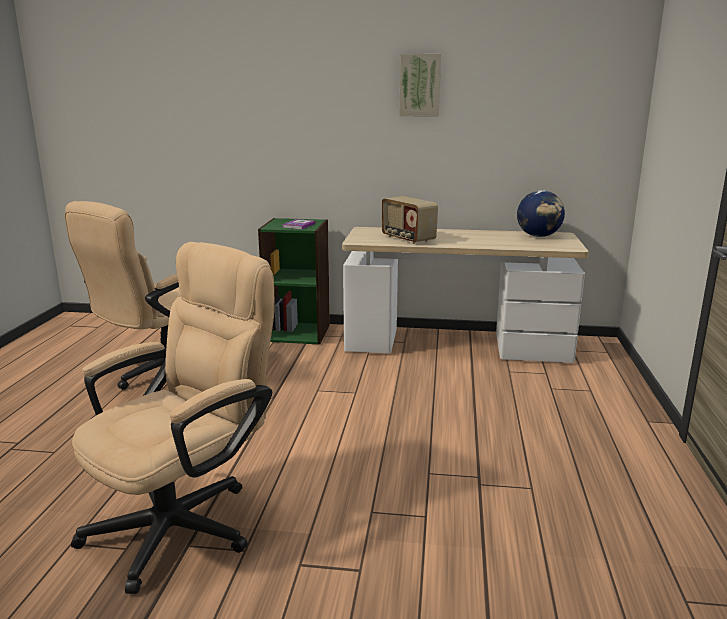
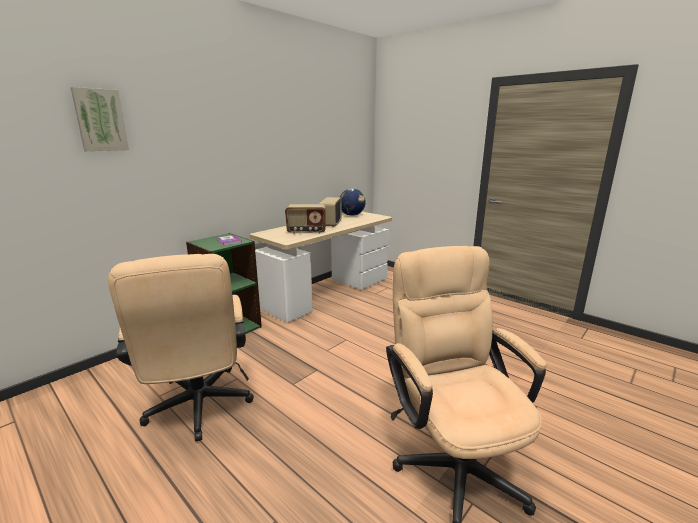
camera: 55 degrees left, 0 degrees up
picture [399,54,441,117] -> picture moved to [70,87,129,151]
none -> radio [319,197,342,227]

